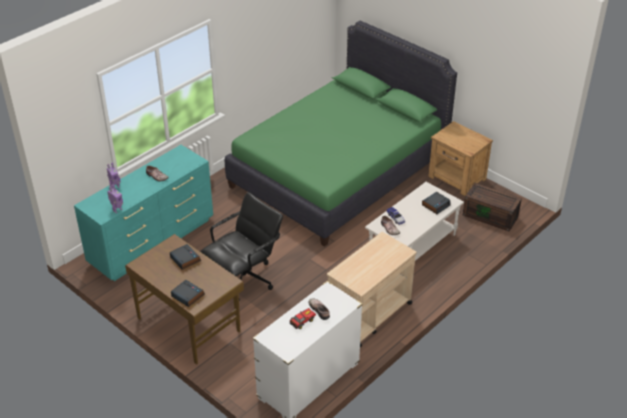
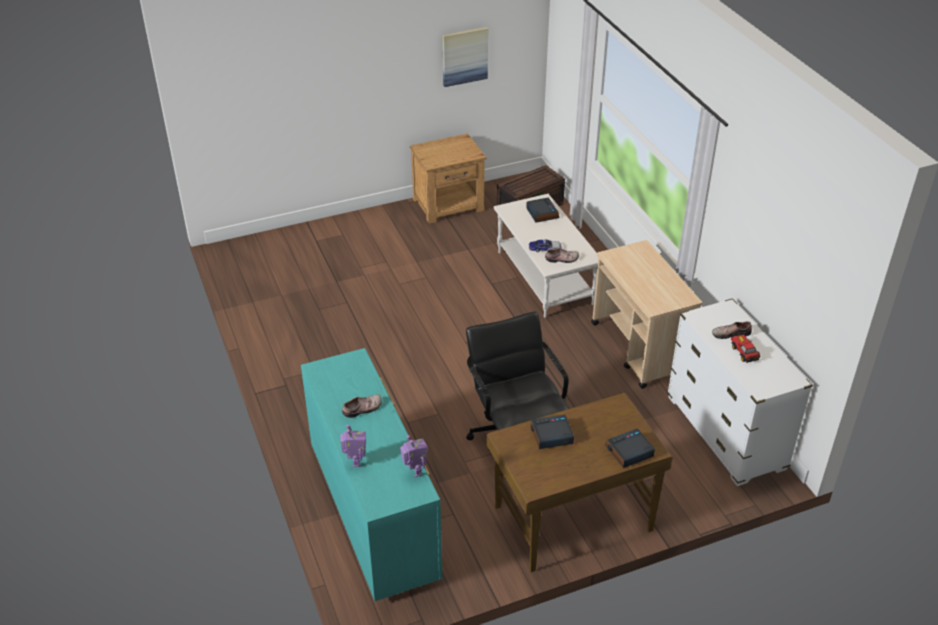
camera: 65 degrees left, 0 degrees up
green bed [225,21,457,246] -> none
none -> picture [443,27,488,87]

